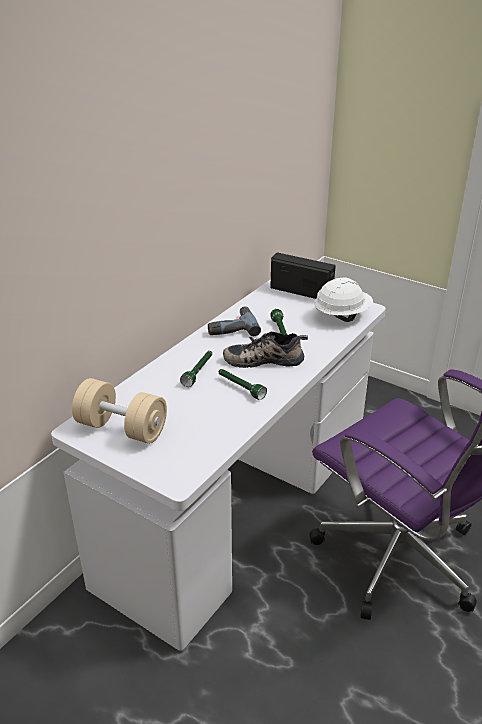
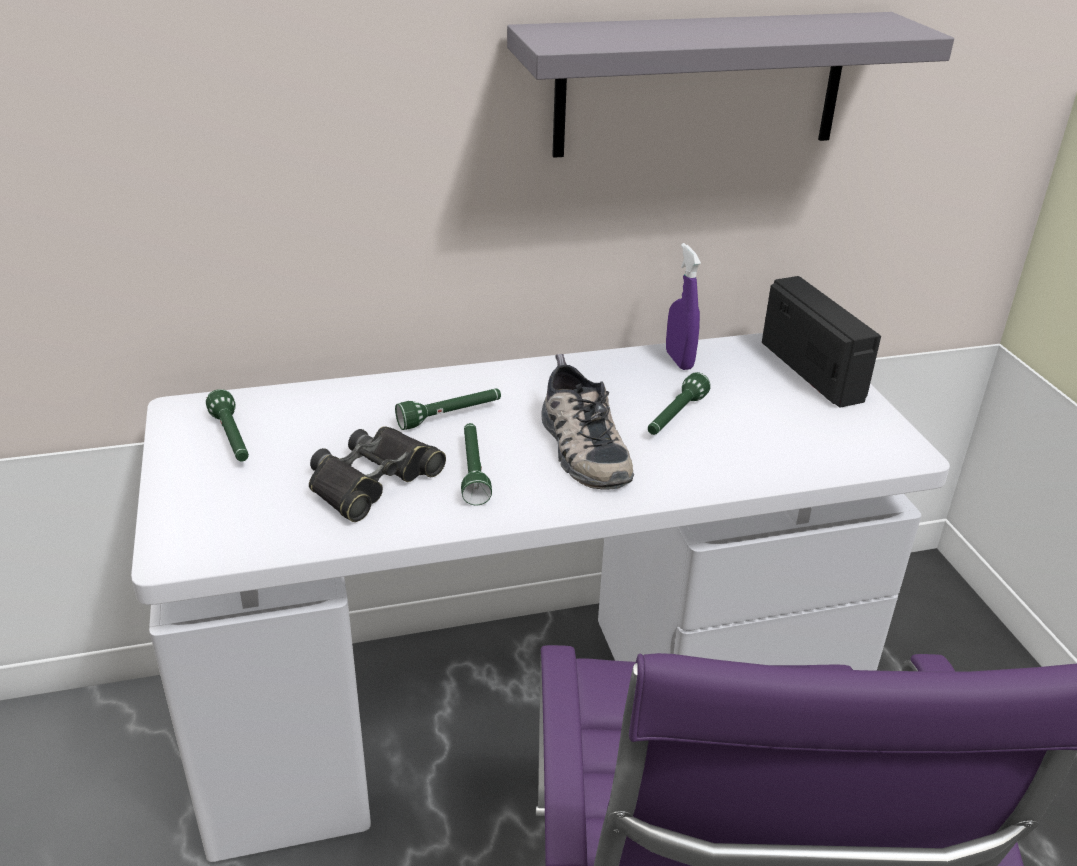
camera: 40 degrees right, 0 degrees up
beige dumbbell [72,378,167,444] -> green flashlight [206,389,249,462]
power drill [208,306,261,336] -> none
shoe [223,332,308,368] -> shoe turned 150 degrees counterclockwise [541,354,634,490]
white hard hat [314,277,373,322] -> none
none -> black binoculars [309,426,446,522]
none -> grey shelf [507,12,954,158]
none -> purple spray bottle [666,243,701,370]

